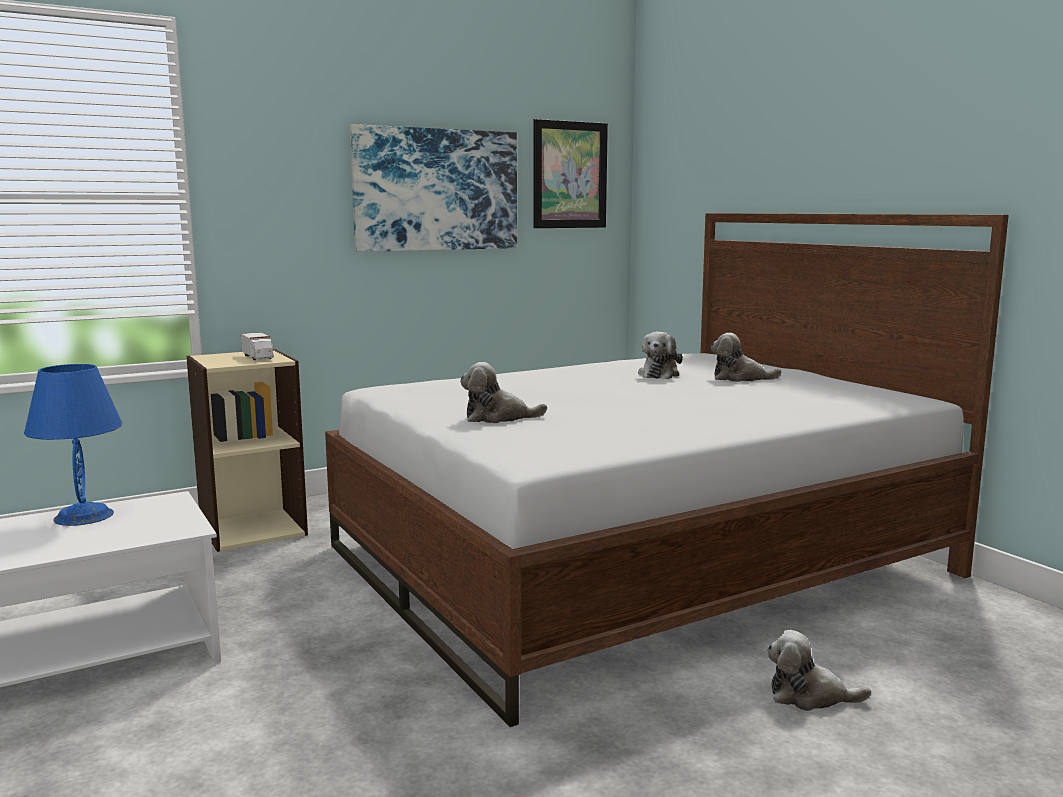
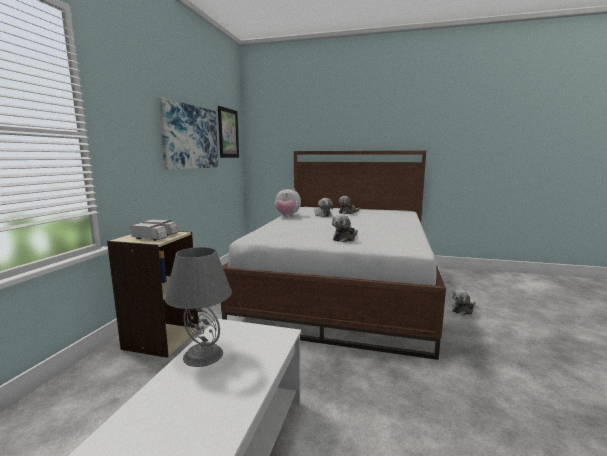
camera: 45 degrees left, 0 degrees up
blue table lamp [24,364,123,526] -> grey table lamp [165,247,232,367]
none -> toy truck [130,223,168,241]
none -> plush toy [275,188,301,216]

